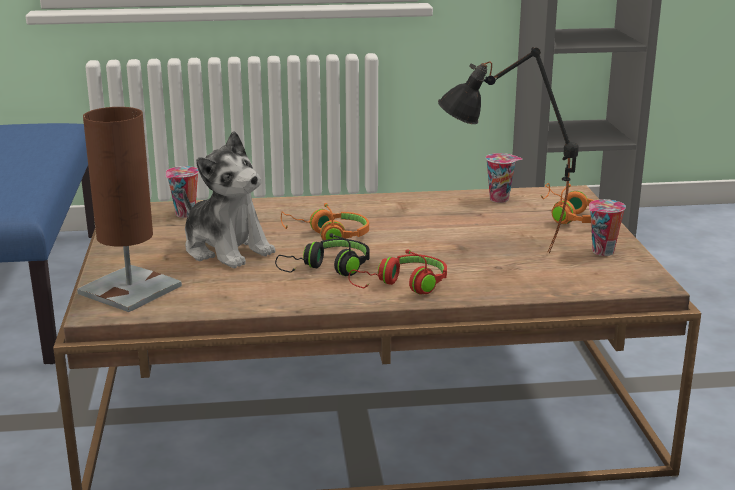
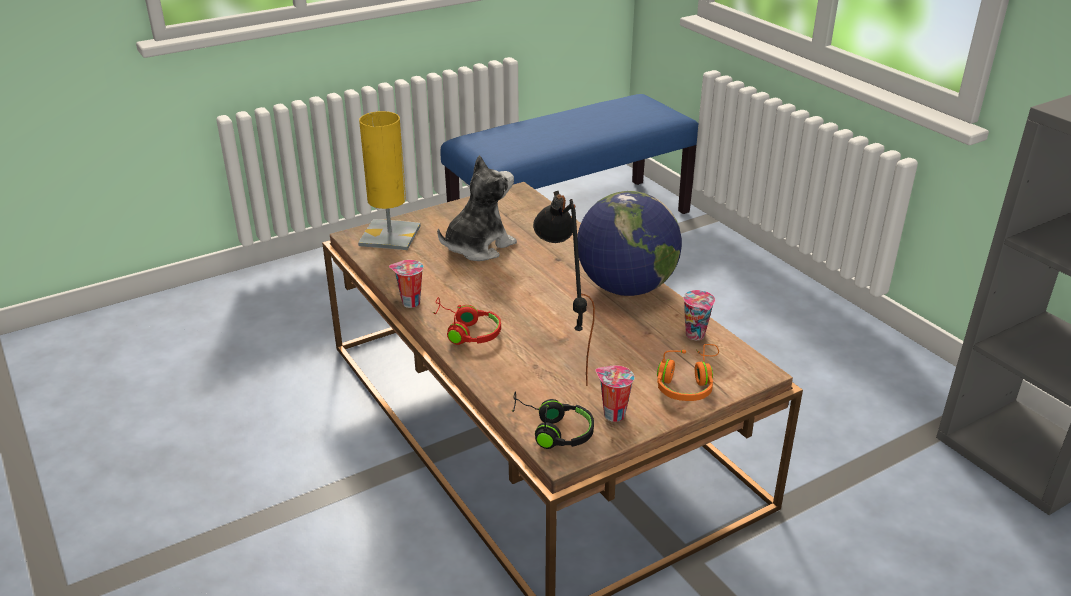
camera: 65 degrees right, 10 degrees up
brown table lamp [77,107,182,312] -> yellow table lamp [358,111,421,250]
cup [166,166,199,218] -> cup moved to [389,260,424,308]
plush toy [183,131,276,268] -> plush toy turned 150 degrees counterclockwise [437,155,517,261]
black headphones [275,233,370,276] -> black headphones moved to [512,392,594,449]
orange headphones [281,203,369,240] -> none
none -> globe [577,191,682,296]

